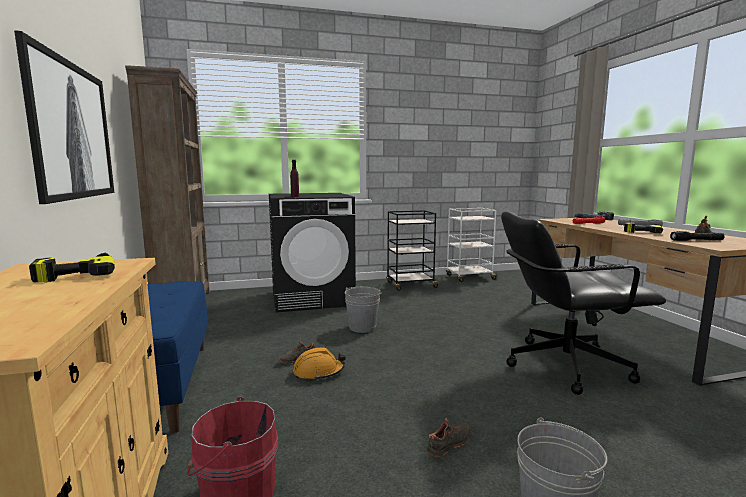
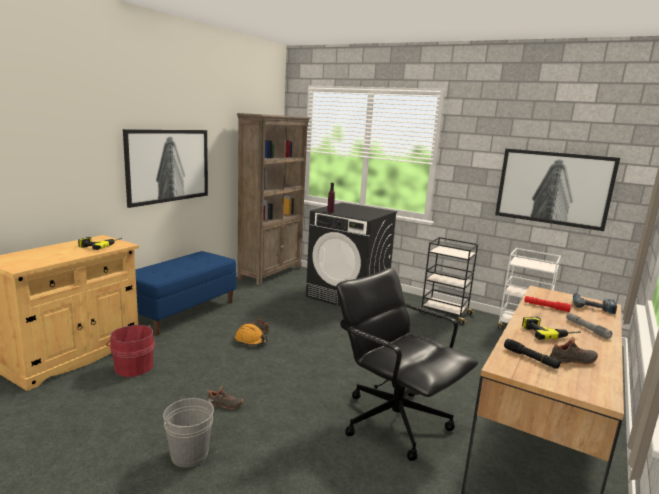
camera: 45 degrees right, 5 degrees up
grey bucket [345,287,382,333] -> none
none -> picture [495,149,620,231]

